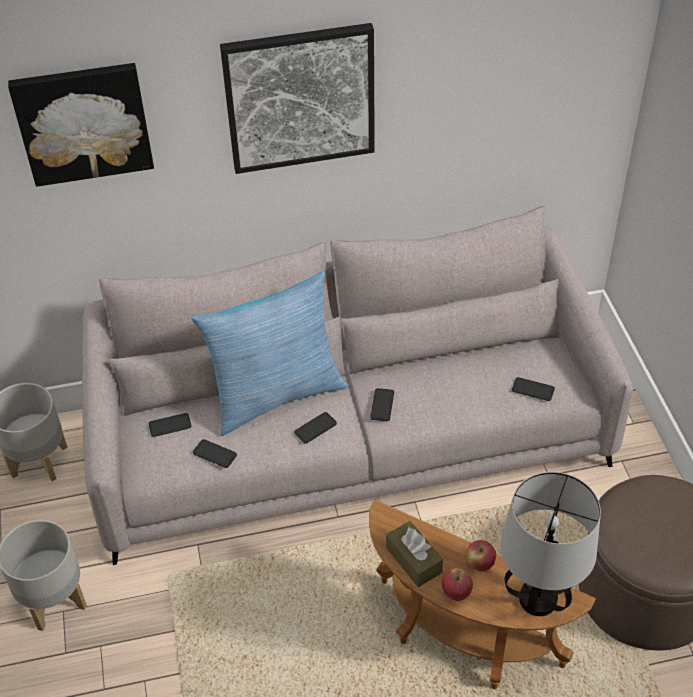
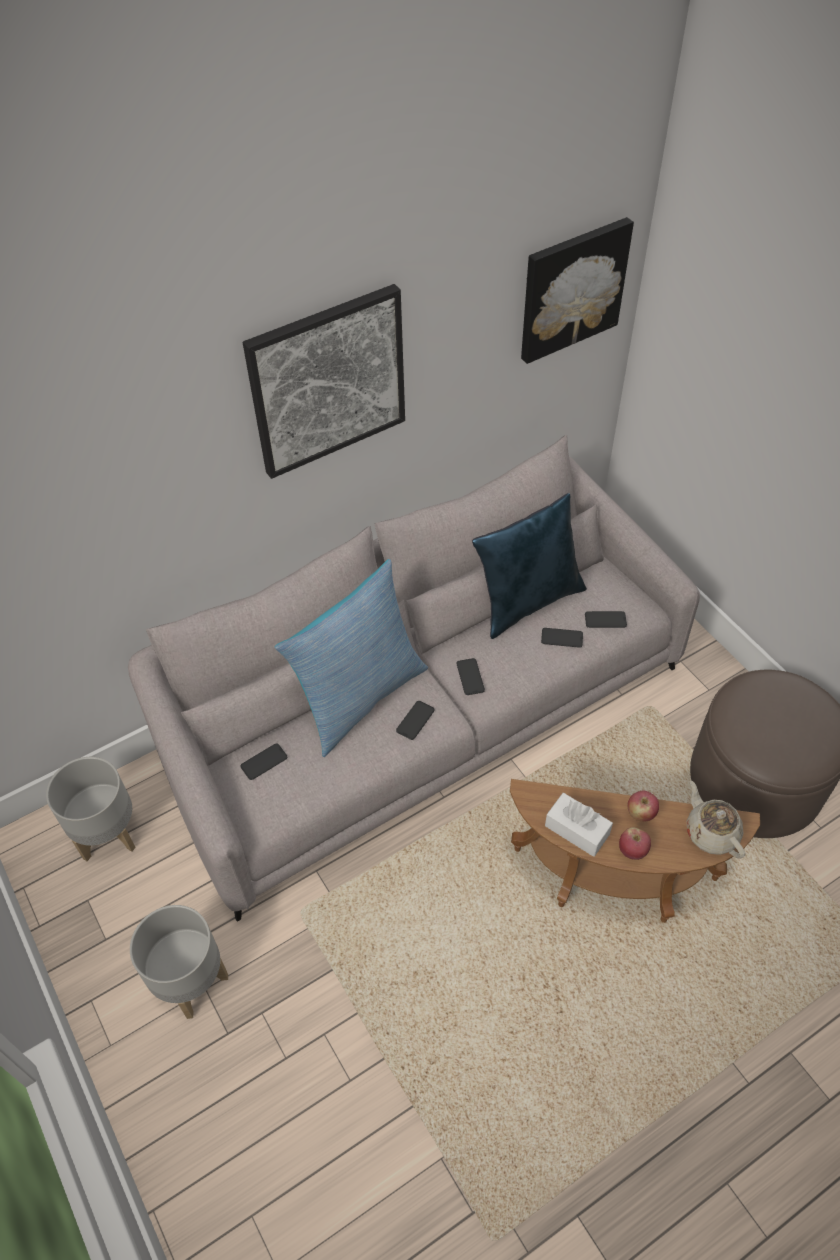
camera: 20 degrees left, 5 degrees up
picture [8,63,154,187] -> picture moved to [521,217,634,364]
phone [193,439,237,468] -> phone moved to [541,628,583,648]
brown tissue box [386,521,443,587] -> white tissue box [545,793,613,857]
table lamp [500,472,601,616] -> beige teapot [687,780,745,859]
none -> blue pillow [472,493,587,639]

